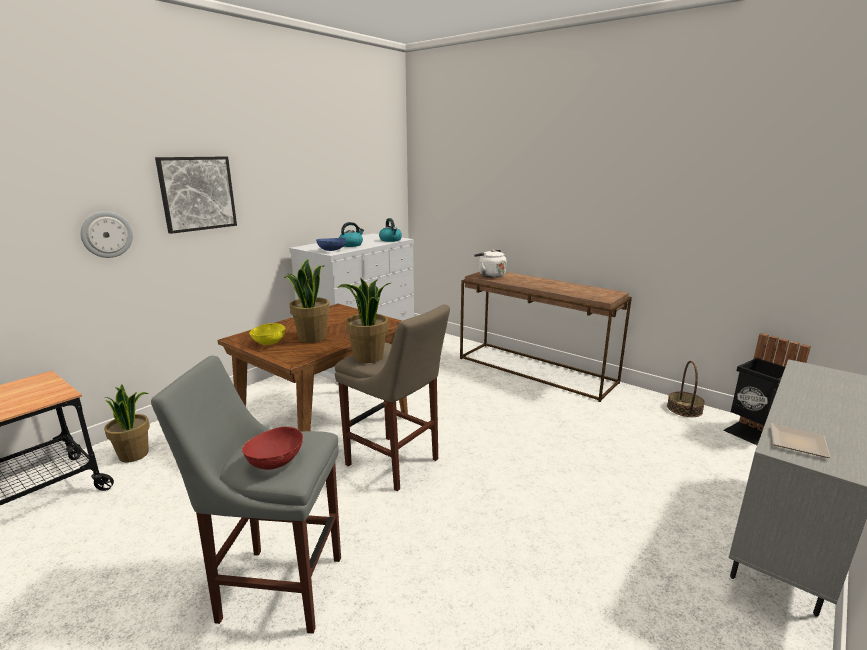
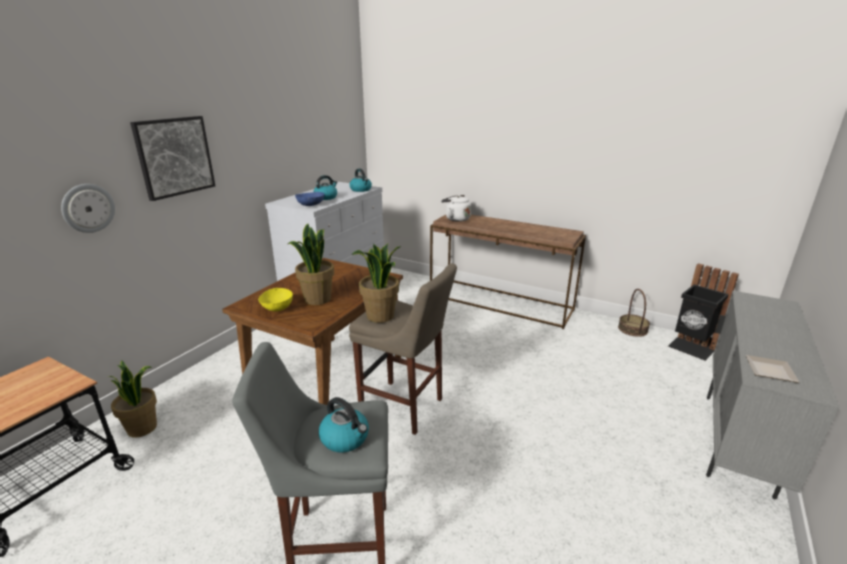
camera: 10 degrees left, 5 degrees up
red bowl [242,427,303,470] -> kettle [319,397,369,452]

